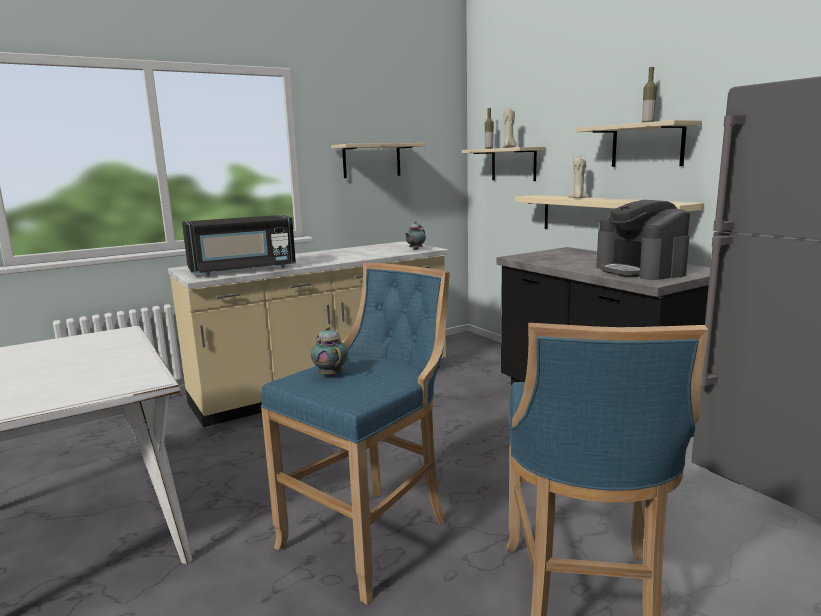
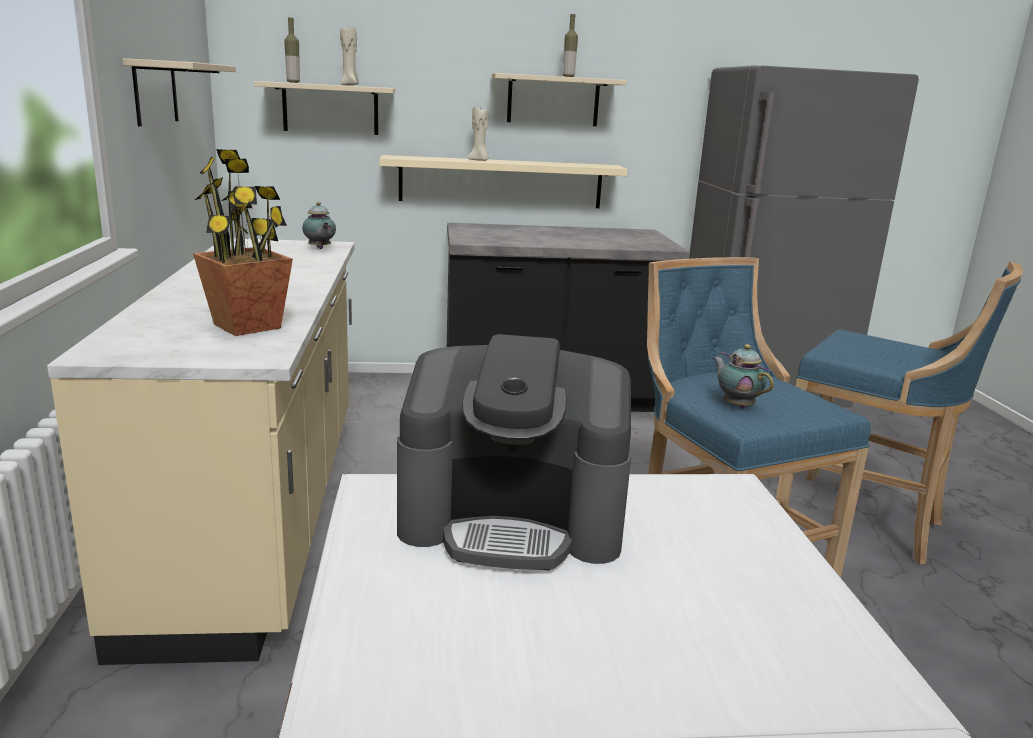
camera: 65 degrees left, 5 degrees up
black microwave [182,215,296,276] -> potted plant [193,149,293,336]
teapot [311,326,348,377] -> teapot turned 60 degrees clockwise [713,344,774,408]
coffee machine [596,200,690,280] -> coffee machine moved to [397,334,631,570]

